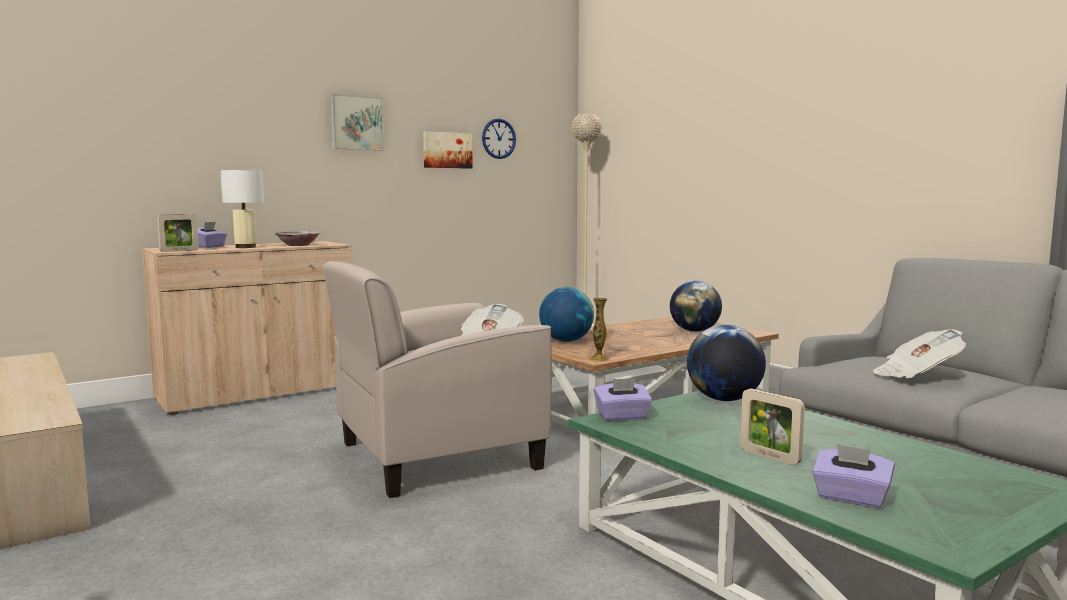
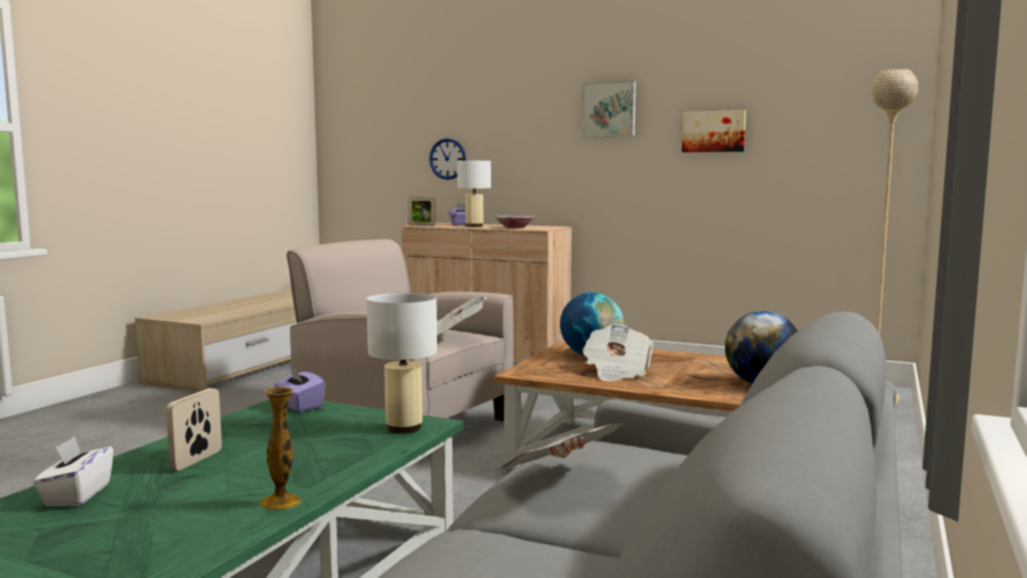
camera: 60 degrees right, 0 degrees up
wall clock [482,119,516,159] -> wall clock moved to [429,138,466,180]
vase [588,298,609,361] -> vase moved to [259,387,301,510]
globe [687,324,766,401] -> white table lamp [367,293,437,434]
purple tissue box [812,444,895,508] -> white tissue box [33,436,114,506]
none -> newspaper [582,324,654,381]

